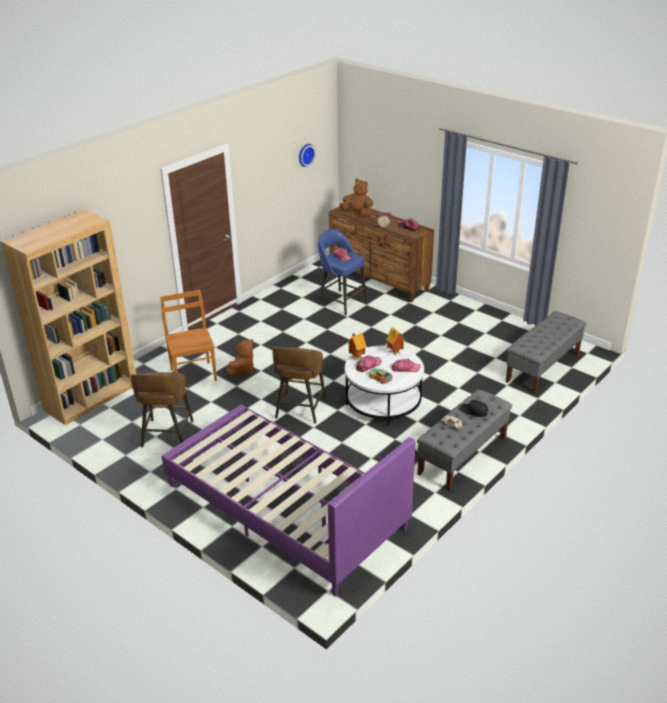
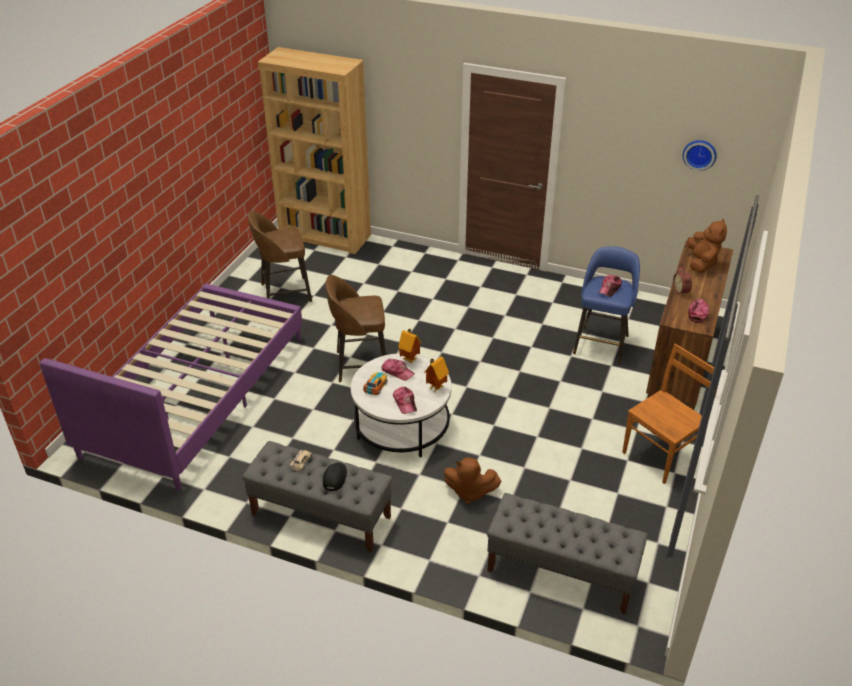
camera: 70 degrees right, 5 degrees up
brown chair [160,290,217,381] -> brown chair moved to [622,344,719,484]
brown plush toy [226,339,254,377] -> brown plush toy moved to [444,458,501,504]

